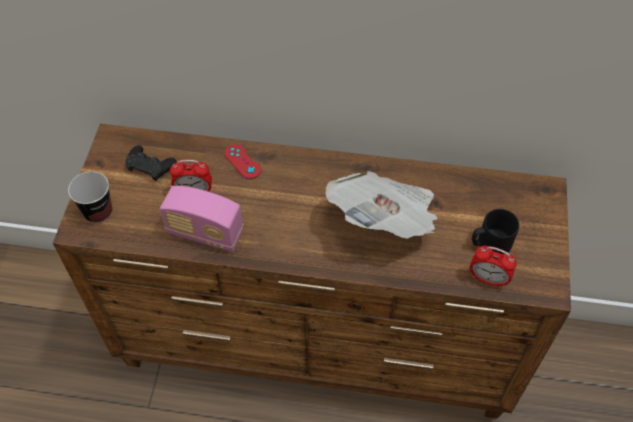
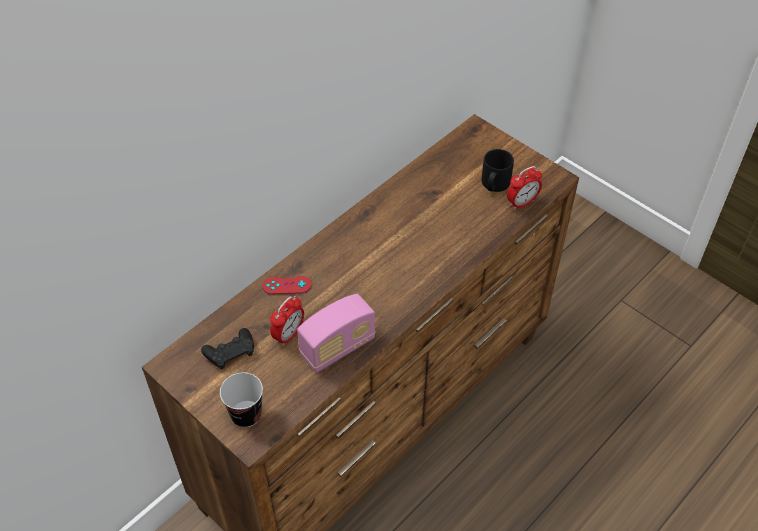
camera: 55 degrees left, 5 degrees down
newspaper [326,171,437,238] -> none

